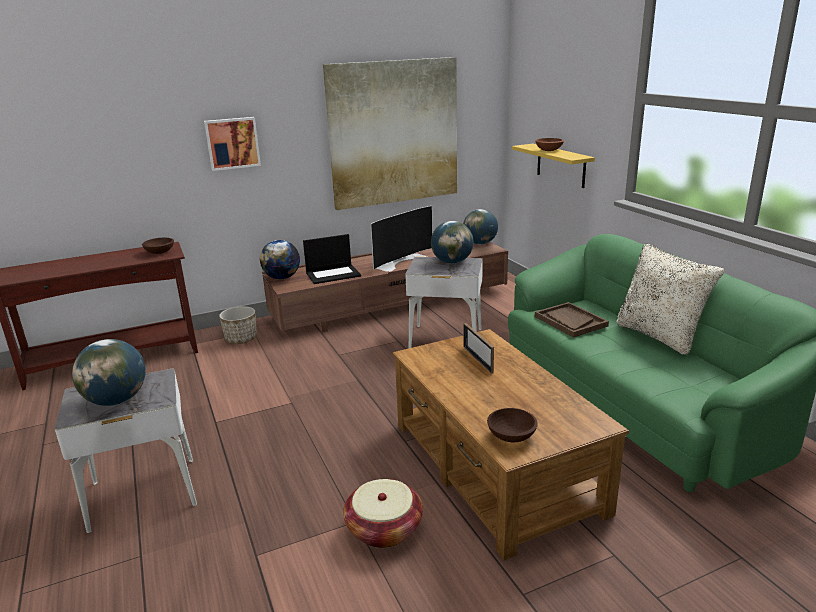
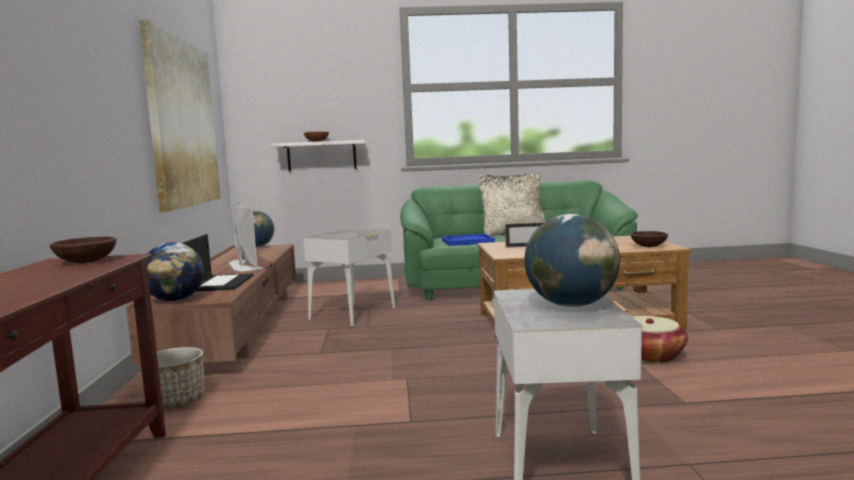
camera: 70 degrees left, 15 degrees down
picture [204,117,261,171] -> none
globe [431,221,474,264] -> none
yellow shelf [512,144,595,188] -> white shelf [272,140,366,172]
brown tray [535,302,609,338] -> blue tray [442,234,495,246]

